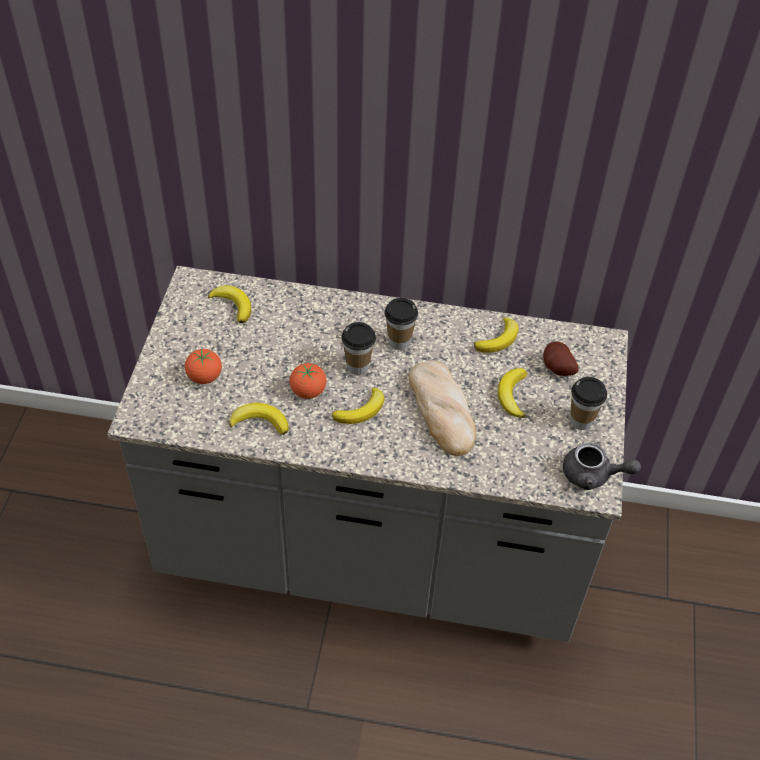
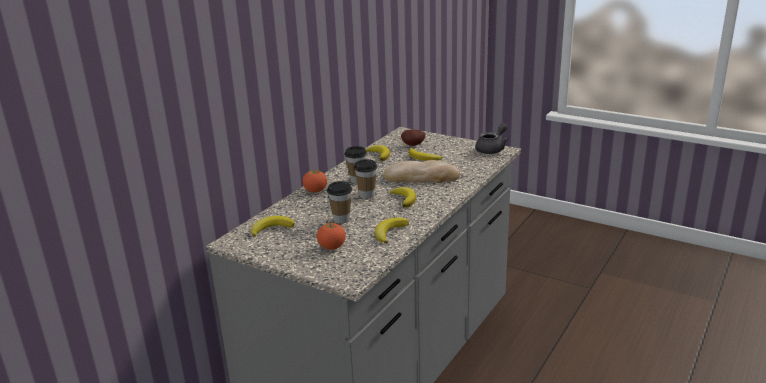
camera: 65 degrees left, 25 degrees down
tomato [290,363,326,399] -> tomato moved to [302,169,327,193]
cup [570,377,607,430] -> cup moved to [327,181,352,223]

